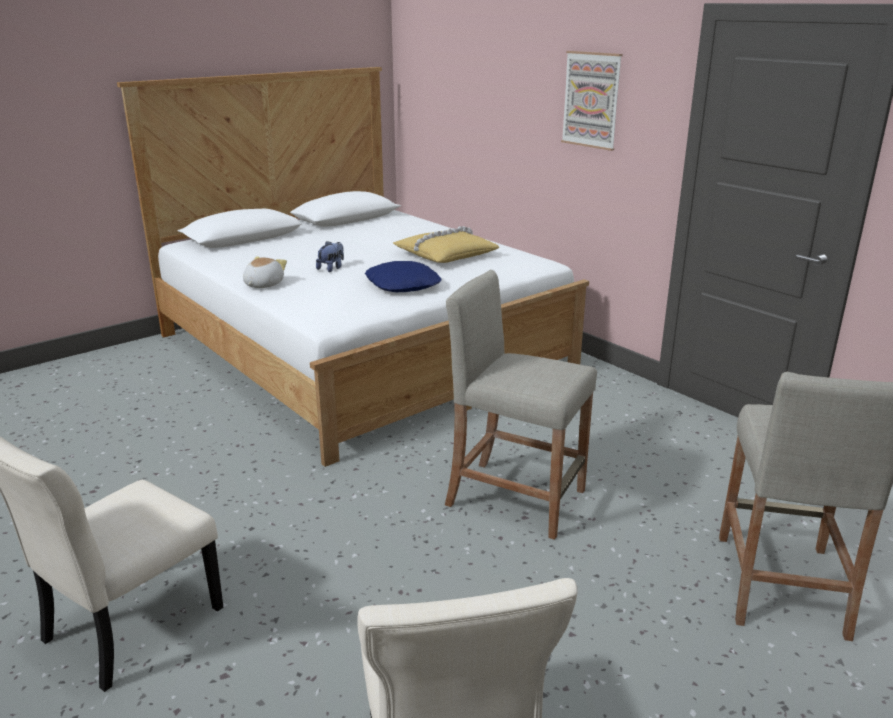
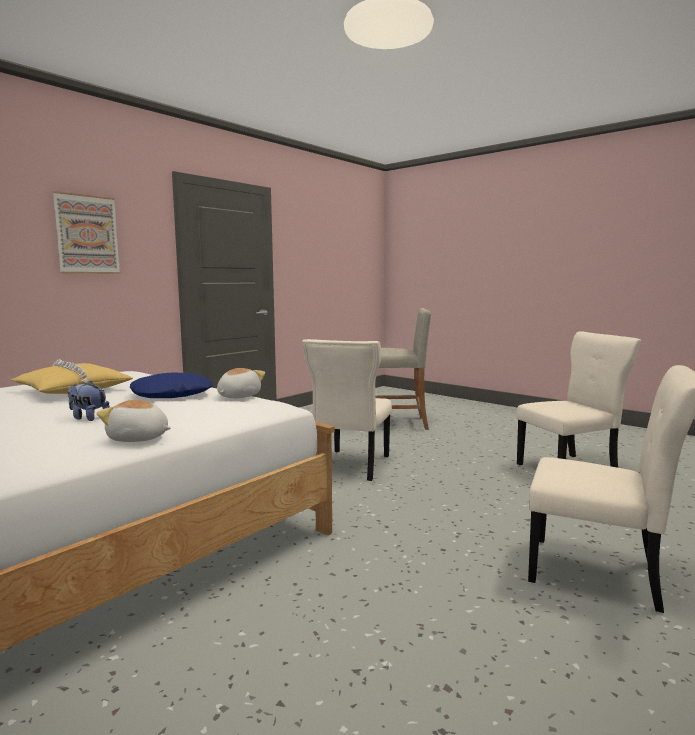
camera: 100 degrees left, 15 degrees down
beige stool [445,269,597,540] -> beige chair [302,339,392,481]
none -> plush toy [217,368,265,398]

